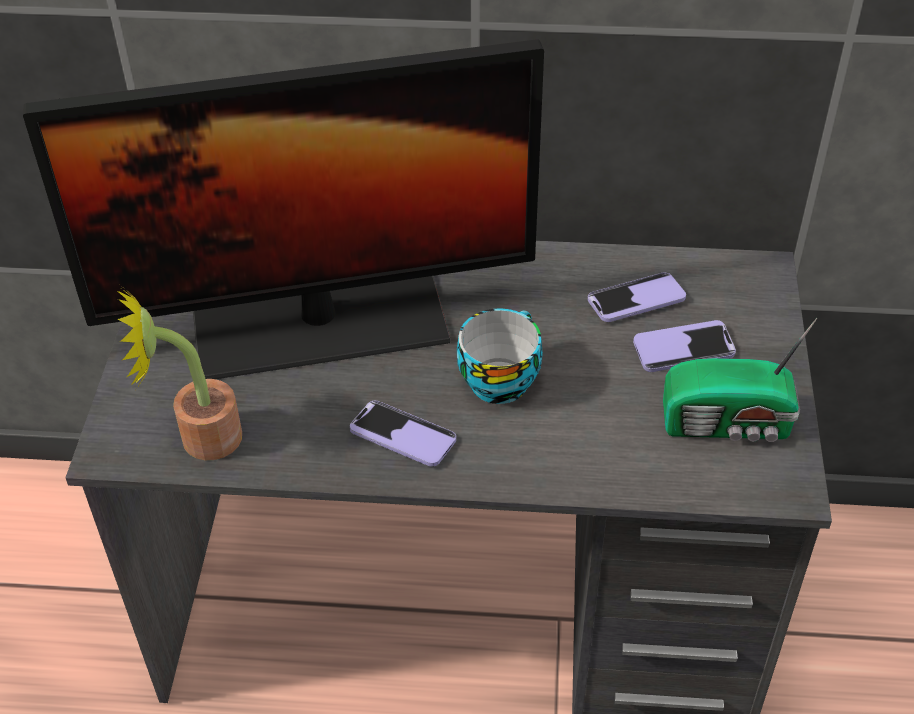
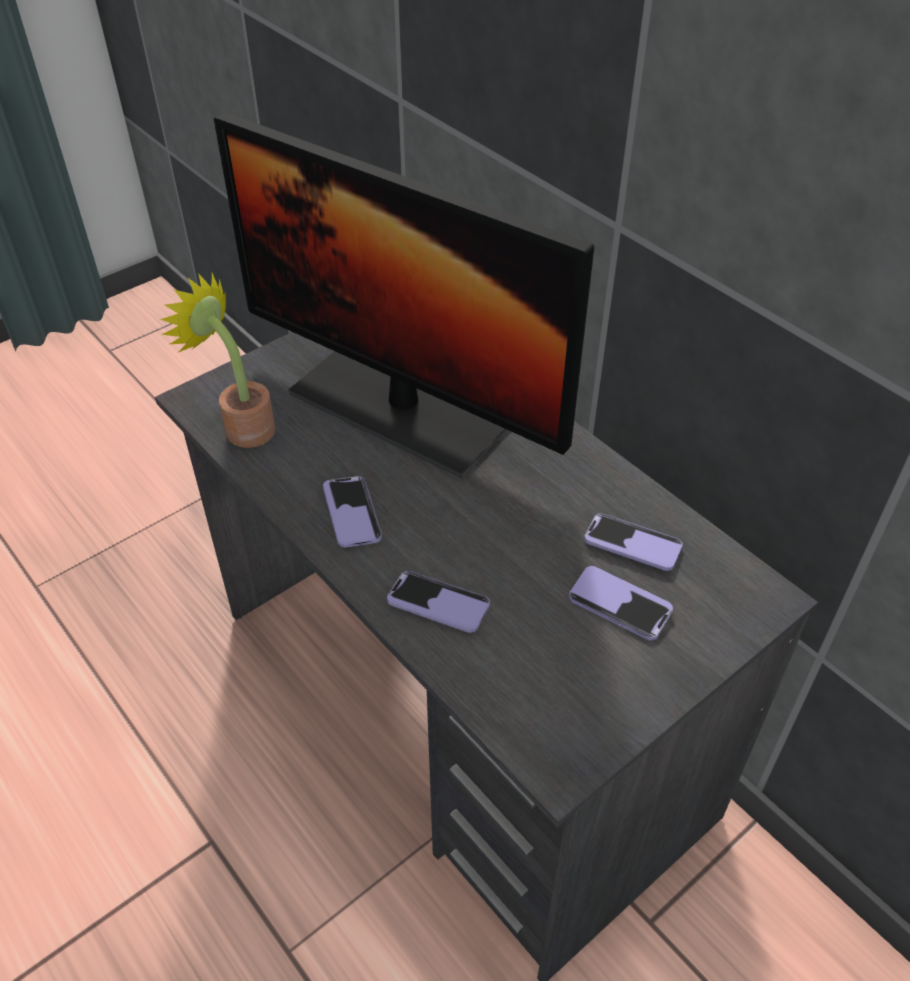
camera: 45 degrees right, 0 degrees up
cup [457,308,543,404] -> none
radio [663,318,817,442] -> none
none -> phone [387,571,490,633]

